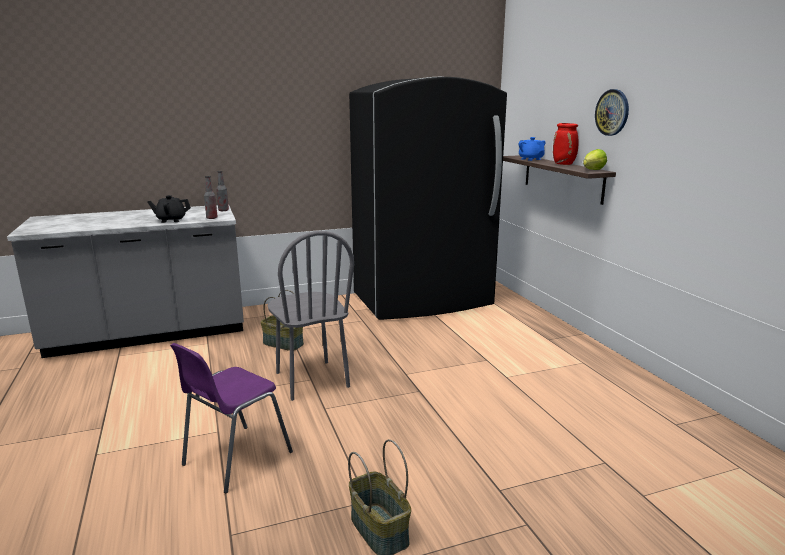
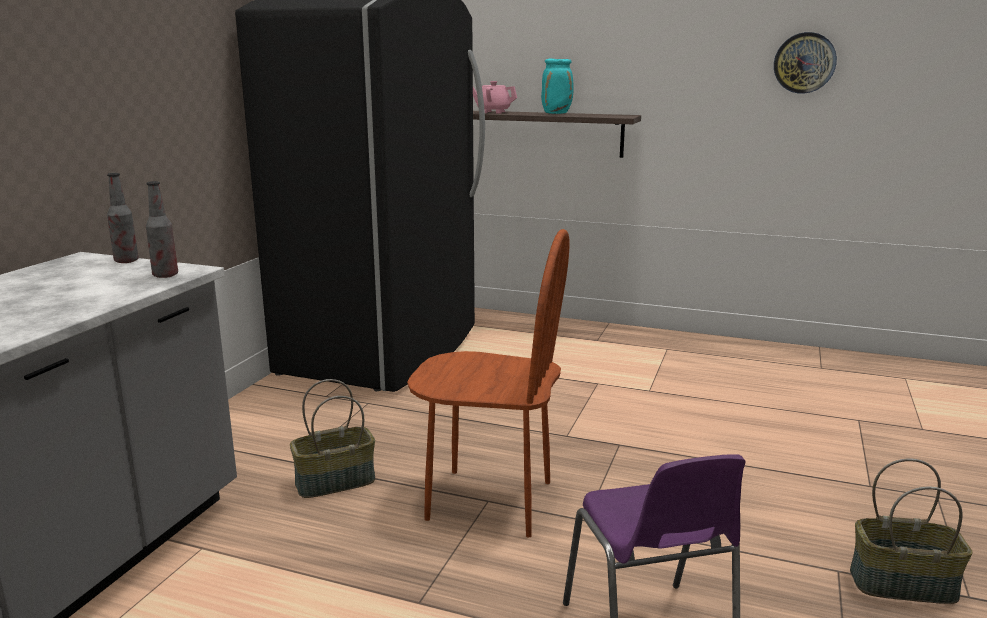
camera: 50 degrees left, 0 degrees up
black teapot [147,195,191,223] -> none
grey chair [267,231,354,401] -> brown chair [407,229,569,538]
blue teapot [519,137,545,161] -> pink teapot [473,81,517,113]
red vase [553,123,579,165] -> turquoise vase [541,58,573,114]
lettuce [583,149,607,170] -> none
wall clock [595,89,629,136] -> wall clock moved to [774,32,837,94]

